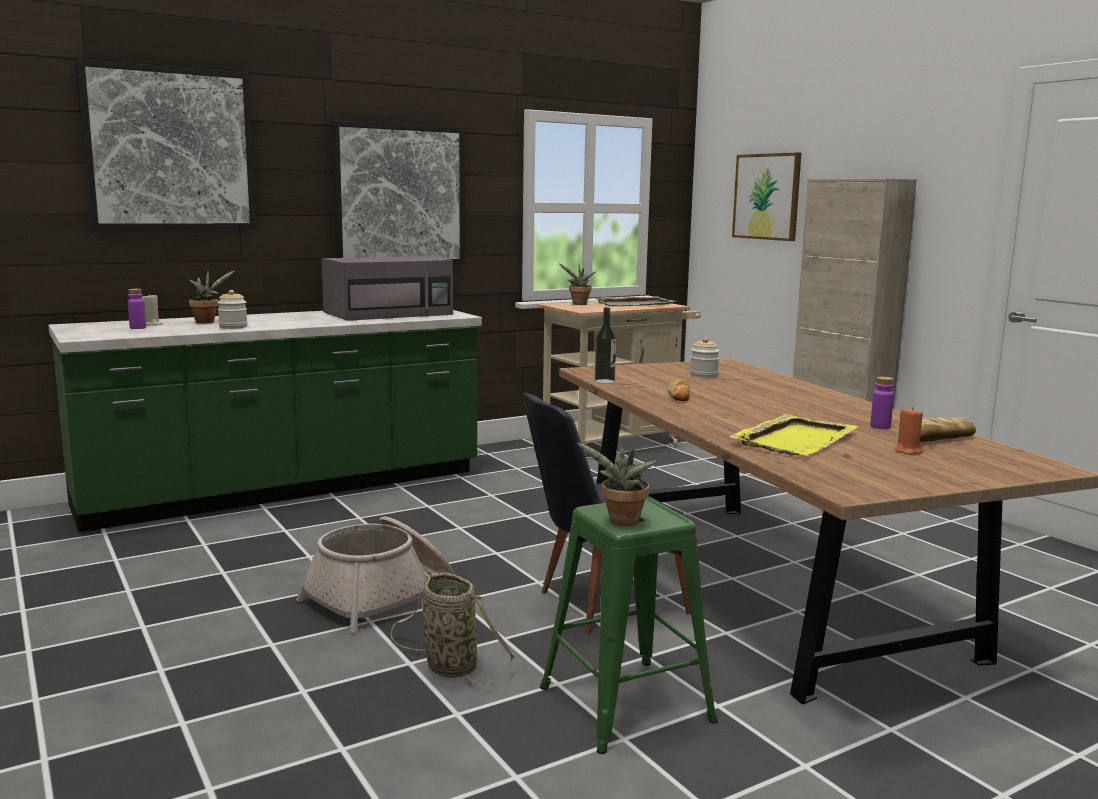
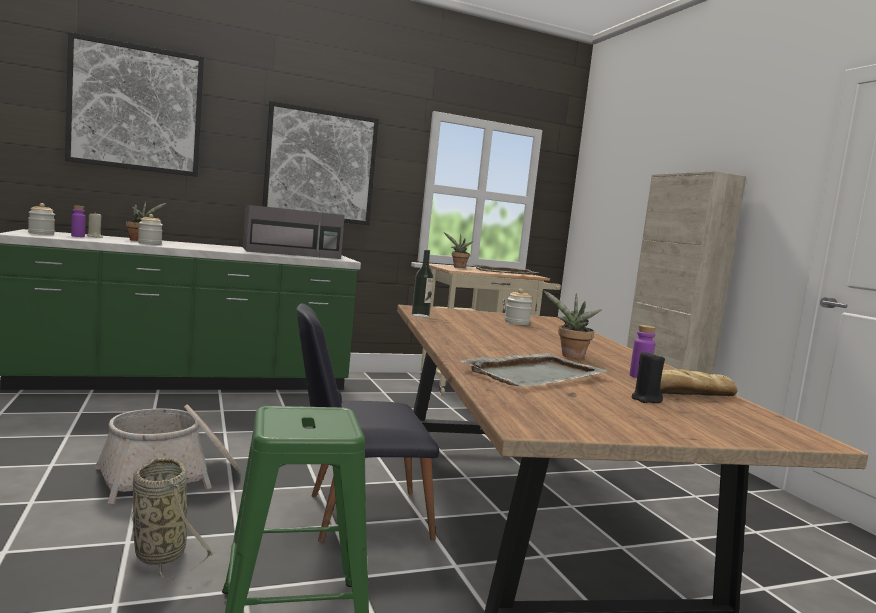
camera: 10 degrees right, 5 degrees down
potted plant [577,441,657,526] -> potted plant moved to [543,290,601,359]
bread [668,377,690,401] -> none
yellow tray [730,414,858,456] -> grey tray [460,353,608,387]
picture [732,152,801,241] -> none
orange candle [894,406,923,455] -> black candle [631,351,665,403]
none -> jar [28,203,55,235]

